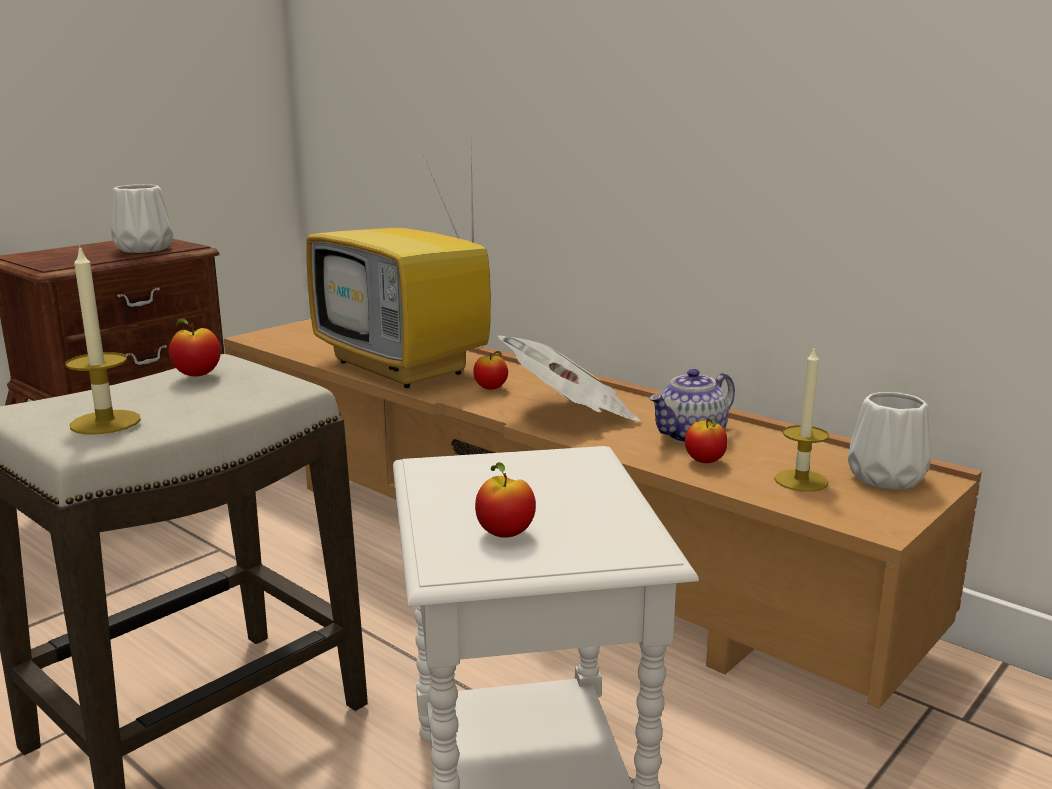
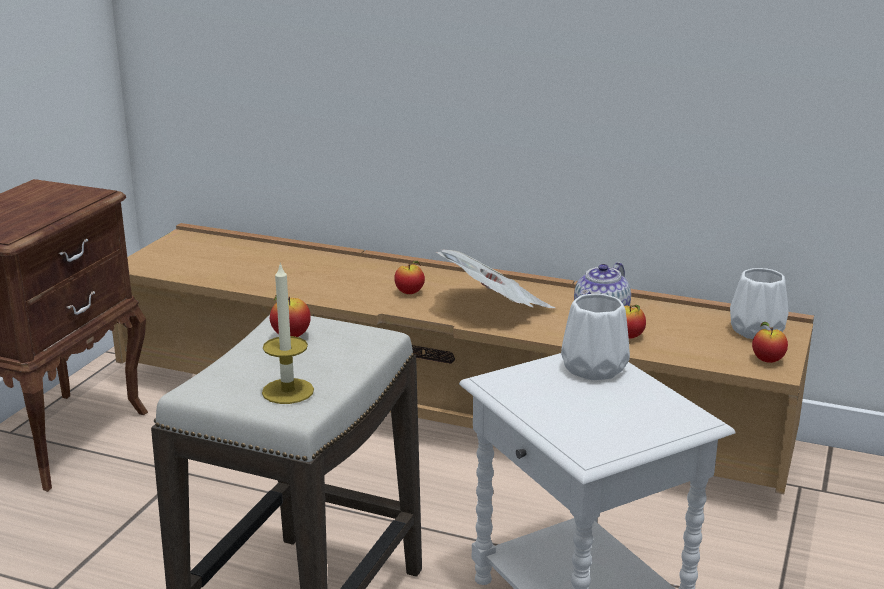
camera: 20 degrees left, 5 degrees up
white vase [111,184,173,253] -> white vase moved to [561,294,630,380]
television [306,151,491,388] -> none
apple [475,462,536,538] -> apple moved to [752,322,788,363]
candle [774,346,829,492] -> none

